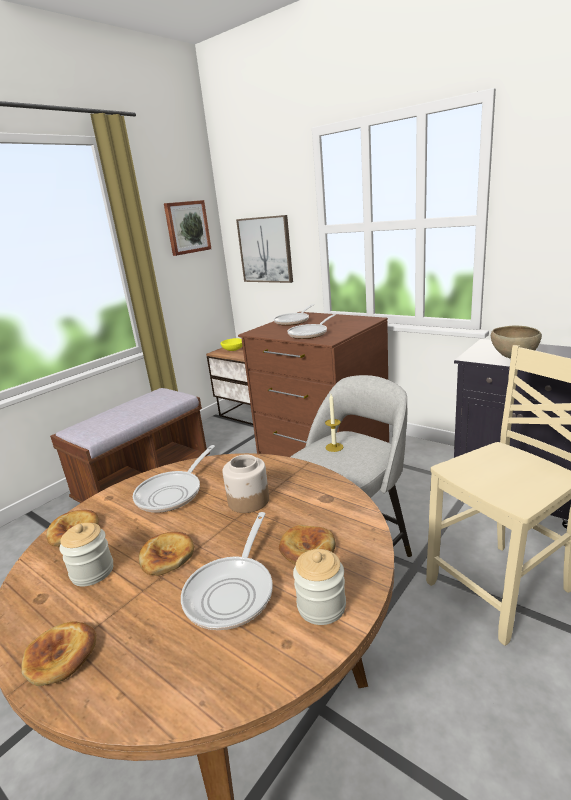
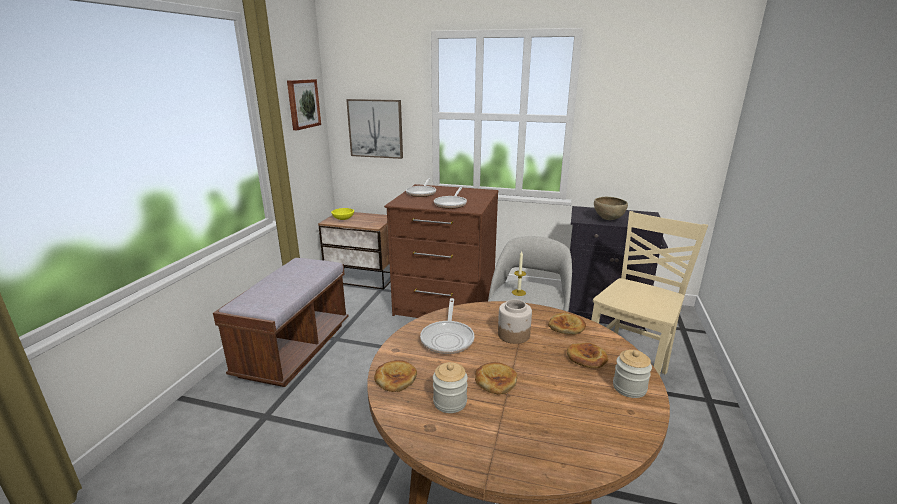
camera: 25 degrees left, 0 degrees up
bread [21,621,96,686] -> bread moved to [548,313,586,335]
frying pan [181,512,273,630] -> none

